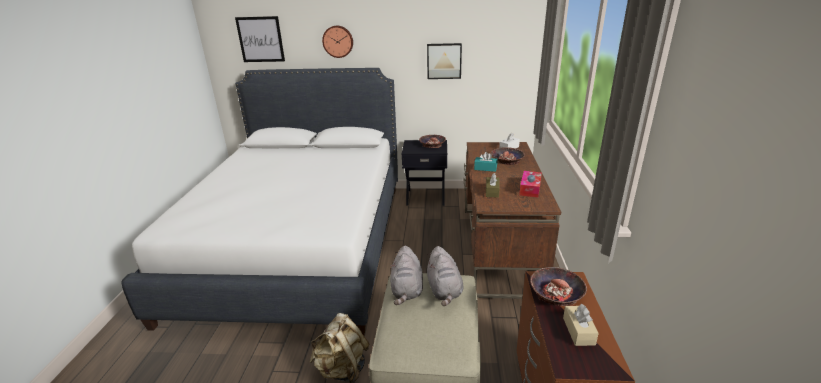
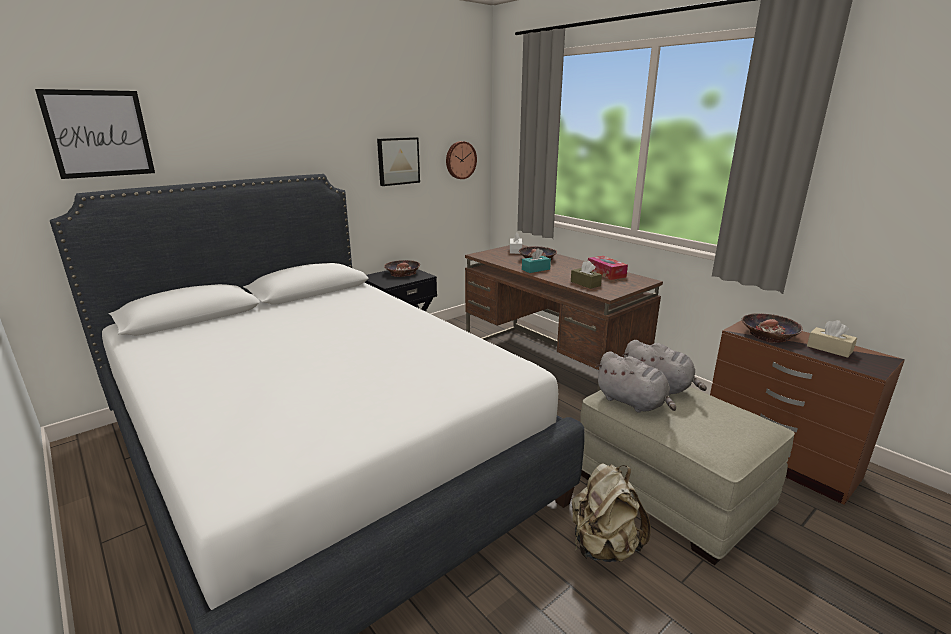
camera: 45 degrees left, 5 degrees down
wall clock [322,26,353,58] -> wall clock moved to [446,141,477,179]

